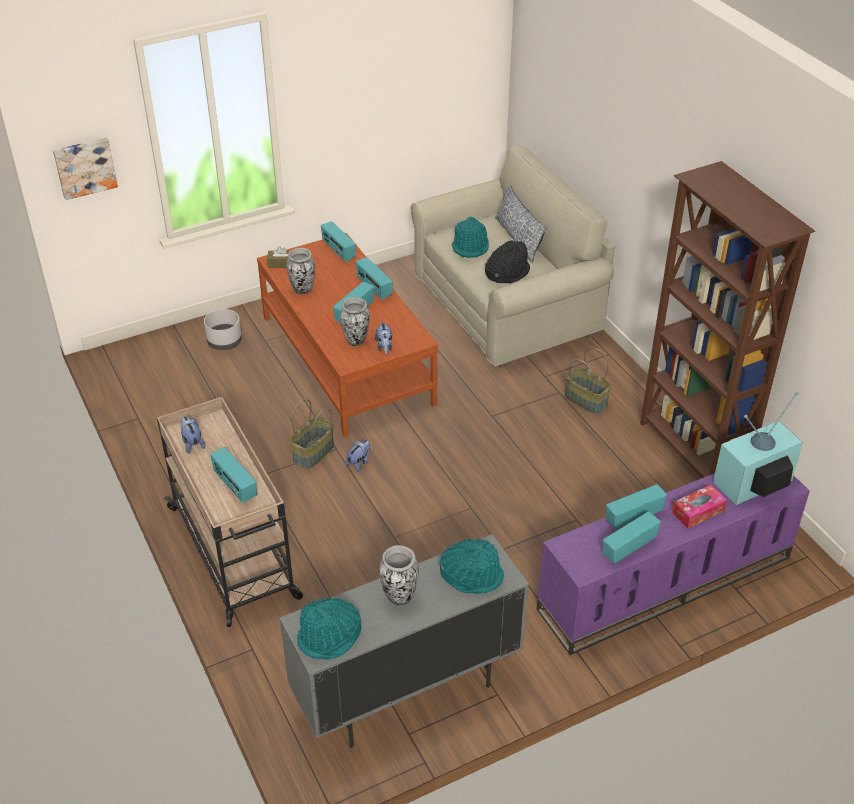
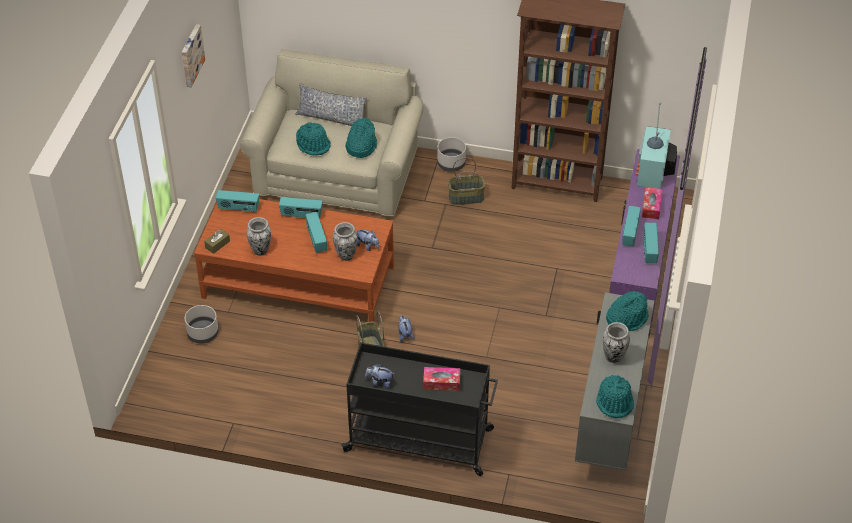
camera: 50 degrees left, 5 degrees up
picture [53,137,118,200] -> picture moved to [182,24,205,87]
beige cart [157,397,303,627] -> black cart [341,342,498,476]
radio [210,447,257,503] -> tissue box [423,367,460,391]
black hat [485,240,530,283] -> turquoise hat [345,118,377,158]
none -> grey planter [437,137,466,172]

